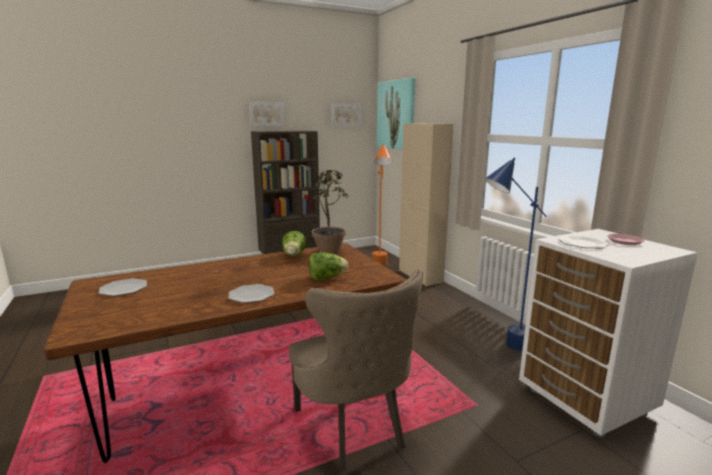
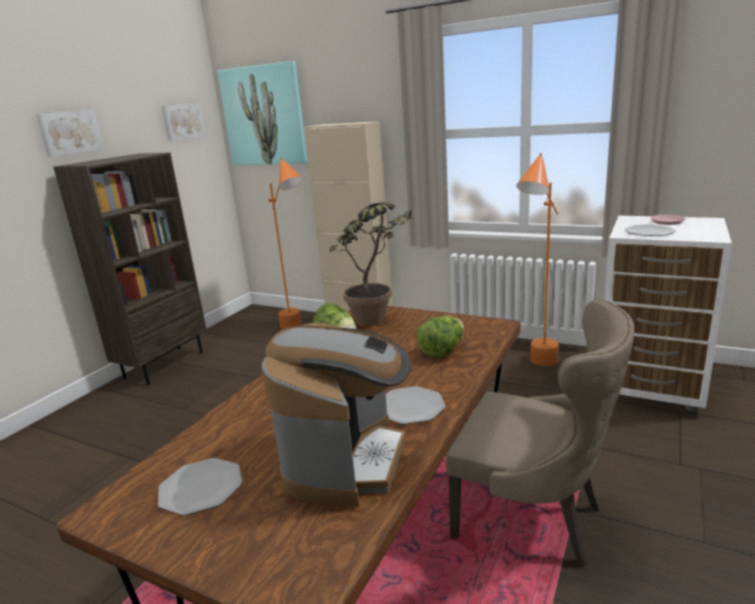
camera: 35 degrees left, 5 degrees up
blue floor lamp [485,158,547,351] -> orange floor lamp [516,153,559,366]
none -> coffee machine [262,323,411,507]

